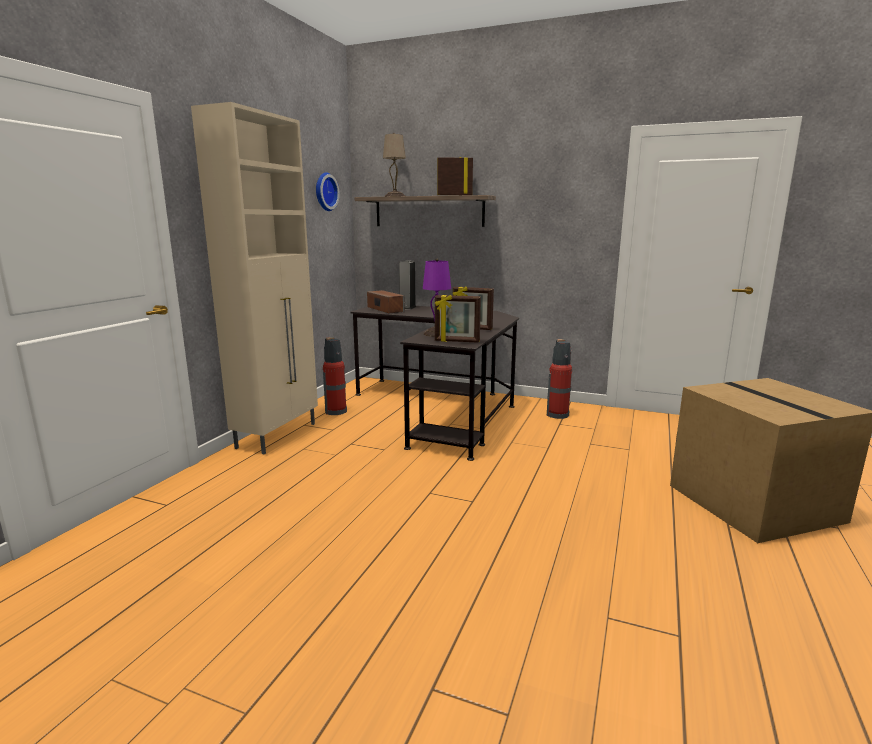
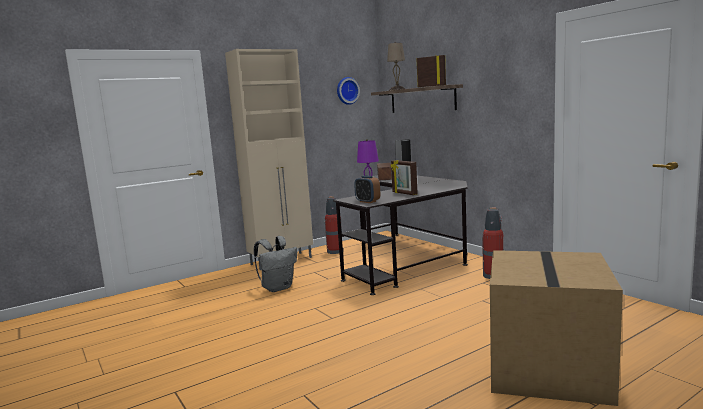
camera: 35 degrees right, 5 degrees down
picture frame [435,295,481,343] -> alarm clock [354,175,380,203]
none -> grey backpack [254,236,297,292]

